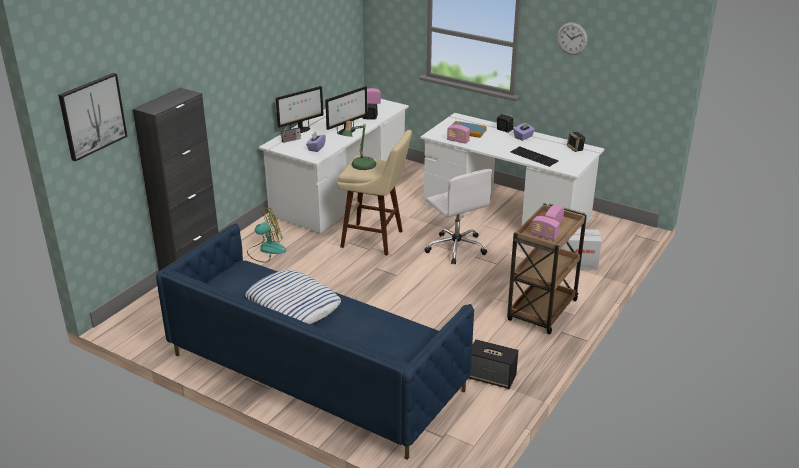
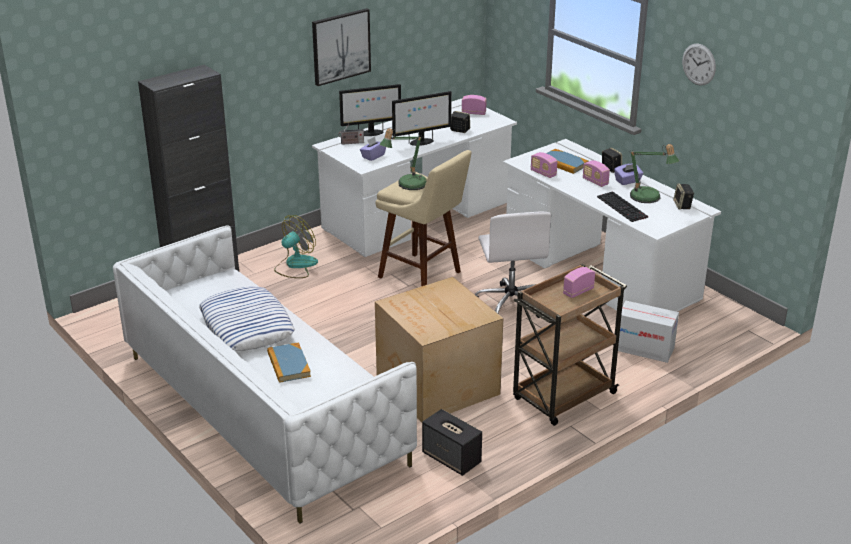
camera: 20 degrees right, 0 degrees up
picture [58,73,128,161] -> picture moved to [312,8,371,86]
blue sofa [156,223,474,460] -> white sofa [113,225,417,524]
fan [247,208,286,263] -> fan turned 45 degrees counterclockwise [274,215,318,278]
radio [531,216,560,241] -> radio moved to [583,160,610,187]
none -> book [267,342,311,383]
none -> cardboard box [375,277,503,423]
none -> table lamp [629,144,679,203]

